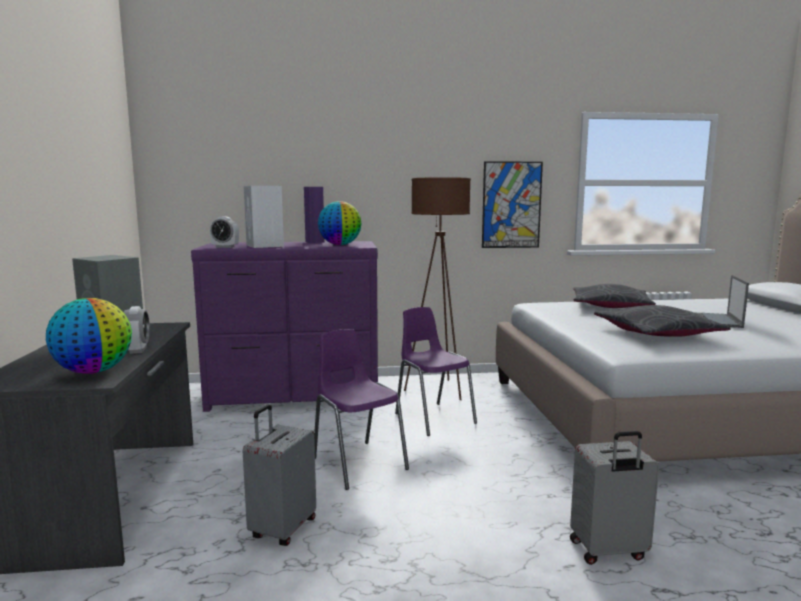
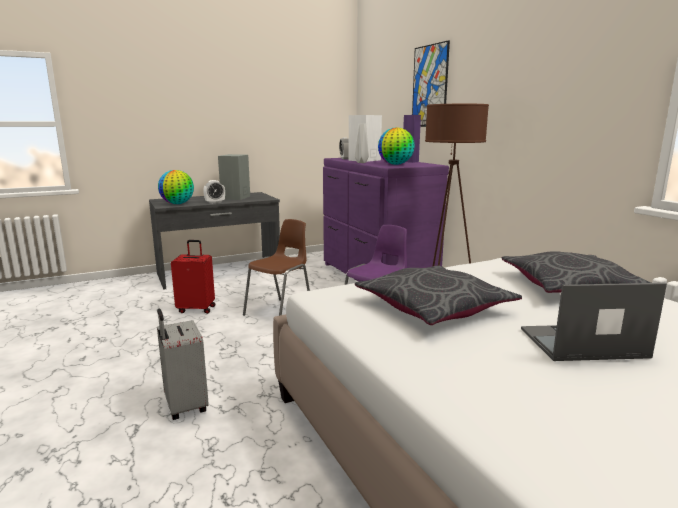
camera: 70 degrees right, 5 degrees up
grey suitcase [243,404,316,546] -> red suitcase [171,240,215,314]
purple chair [314,329,409,490] -> brown chair [243,219,310,316]
picture [482,161,543,248] -> picture moved to [412,40,450,127]
none -> grey vase [355,123,369,163]

